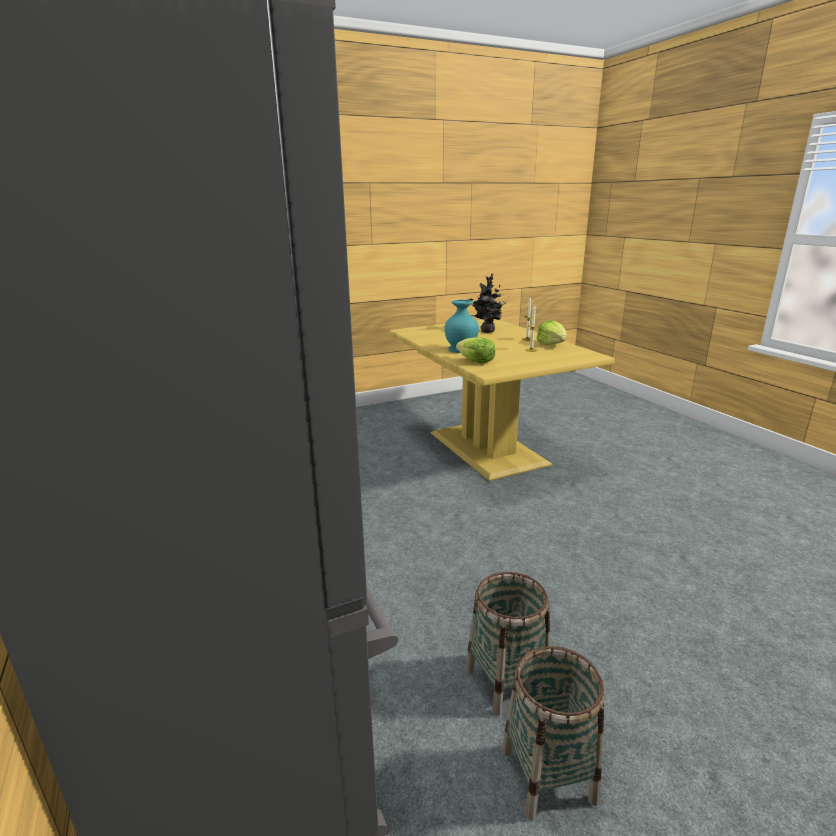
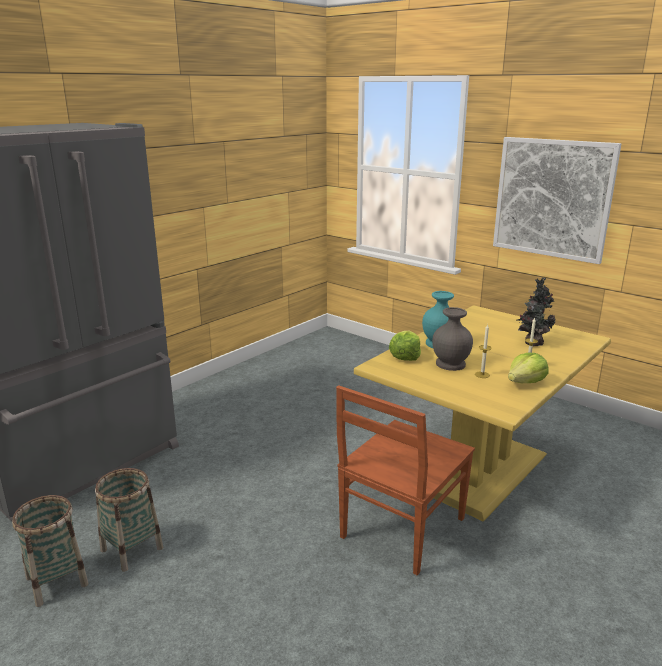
camera: 65 degrees right, 0 degrees up
none -> brown chair [336,385,475,575]
none -> grey vase [432,307,473,371]
none -> picture [493,137,622,264]

